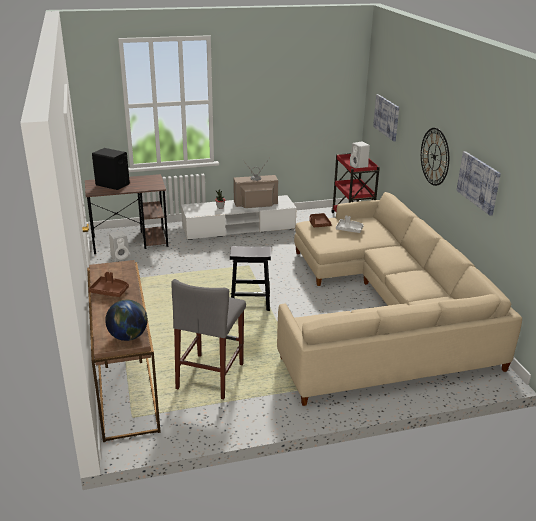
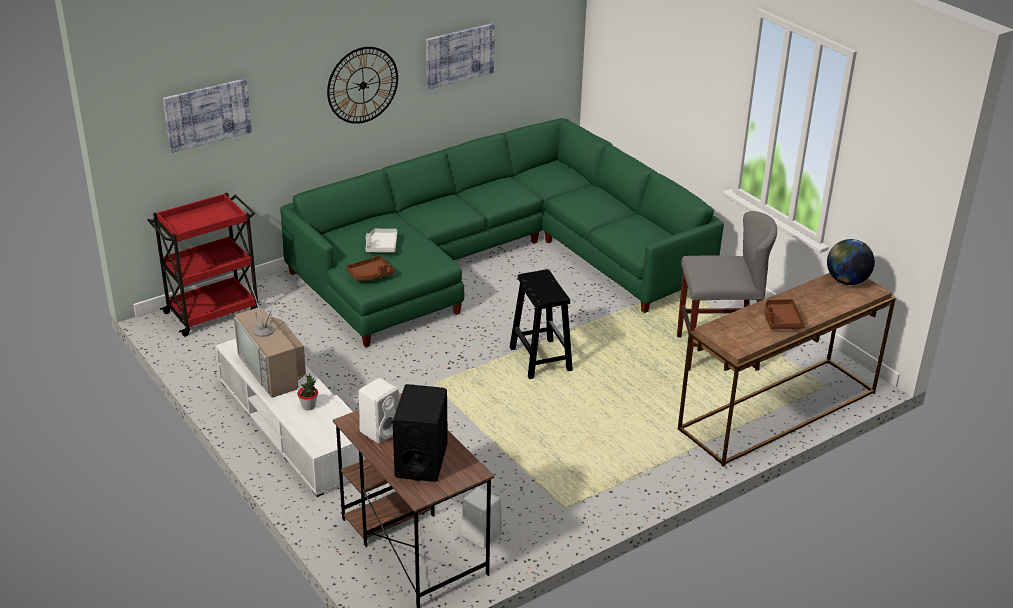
camera: 110 degrees left, 5 degrees up
beige sofa [277,192,522,406] -> green sofa [280,118,724,347]
white speaker [350,142,370,168] -> white speaker moved to [359,378,400,444]

